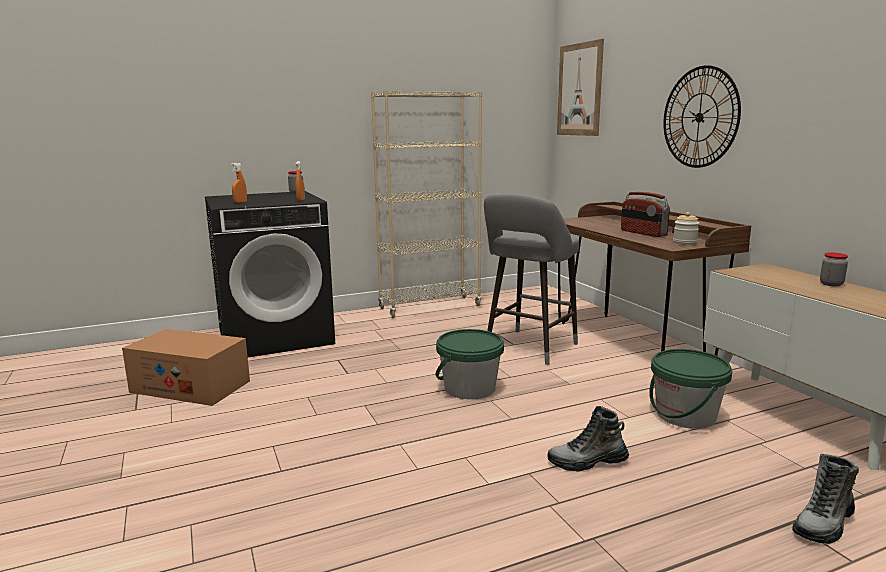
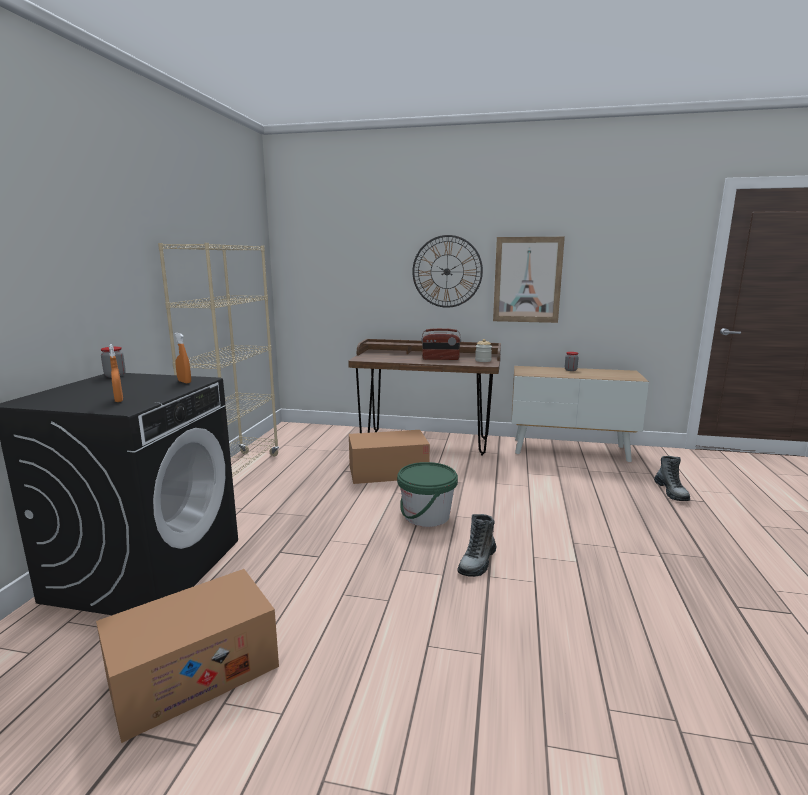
camera: 55 degrees left, 0 degrees up
grey stool [484,193,579,365] -> cardboard box [349,430,430,484]
boot [547,406,629,472] -> boot moved to [457,514,497,577]
picture [557,39,604,136] -> picture moved to [493,237,565,323]
green bucket [649,349,732,429] -> none

